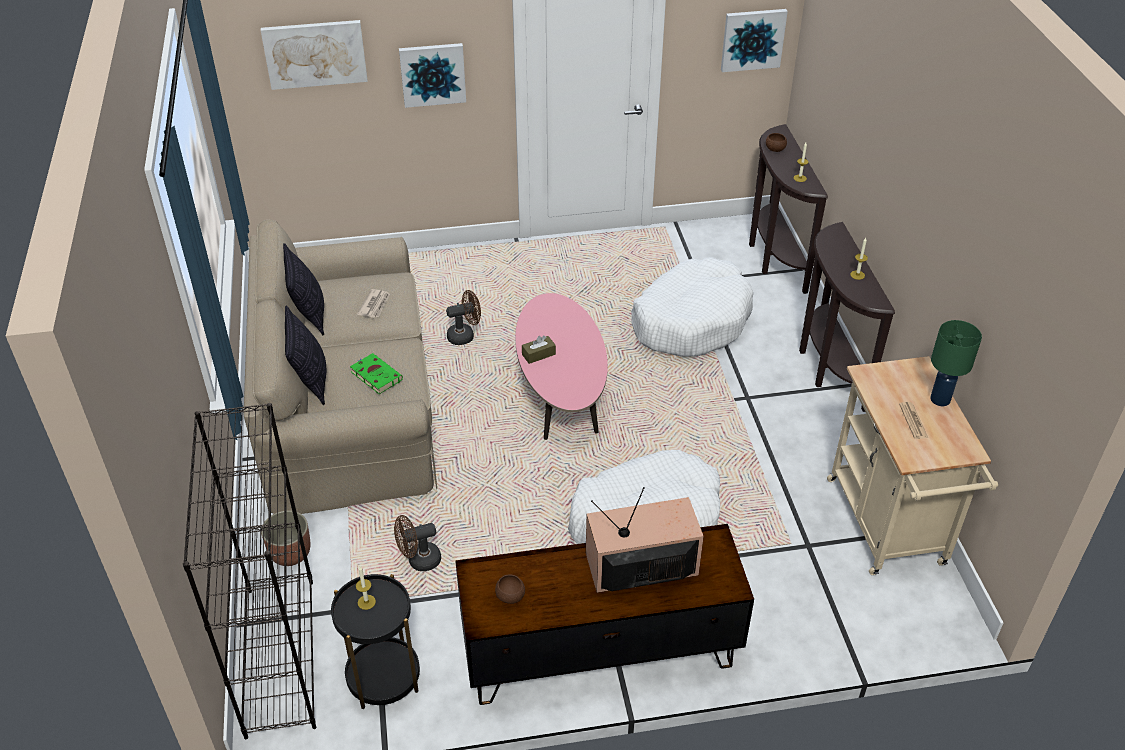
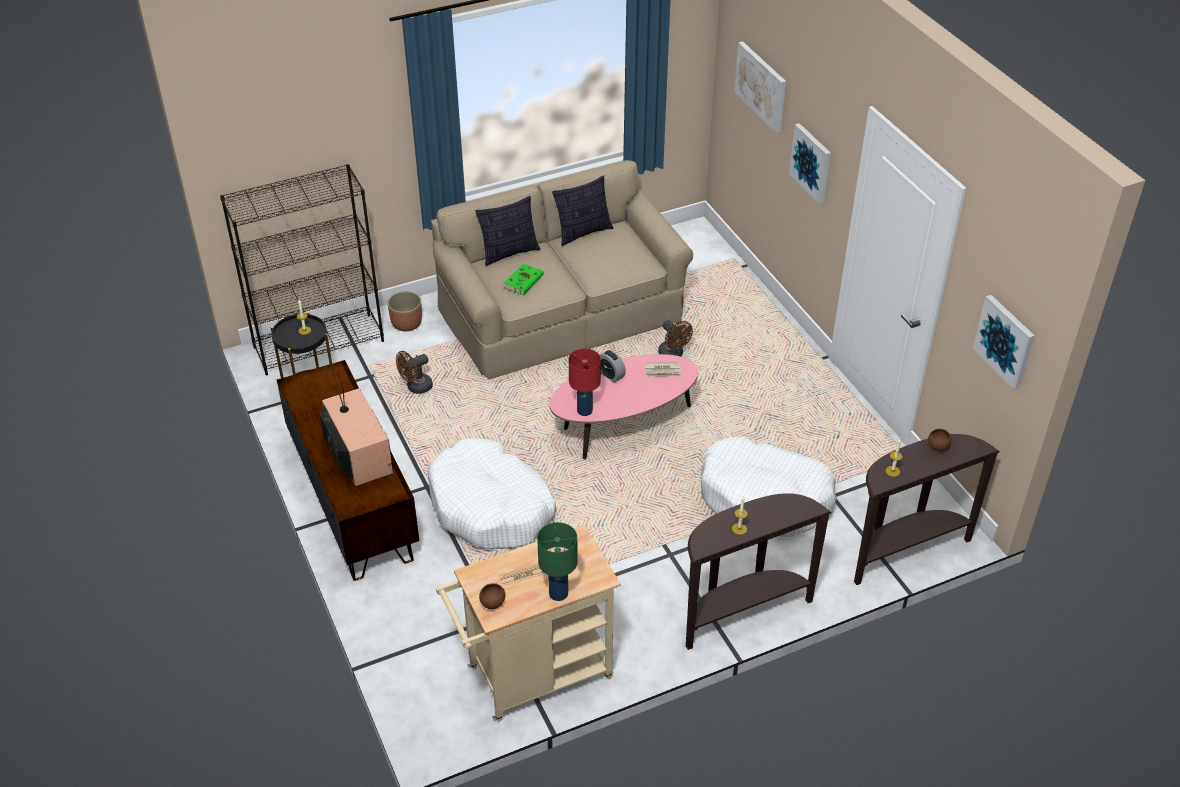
camera: 75 degrees right, 0 degrees up
newspaper [357,289,390,318] -> newspaper moved to [644,362,682,377]
brown fan [394,515,441,571] -> brown fan turned 90 degrees counterclockwise [396,351,433,394]
brown bowl [495,574,525,604] -> brown bowl moved to [479,583,505,609]
brown tissue box [522,335,556,364] -> alarm clock [600,350,626,383]
none -> red table lamp [569,349,601,416]

